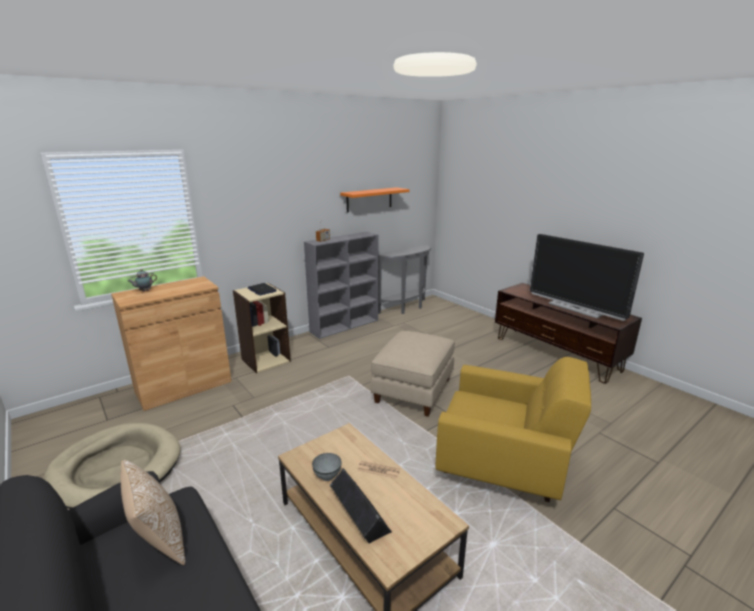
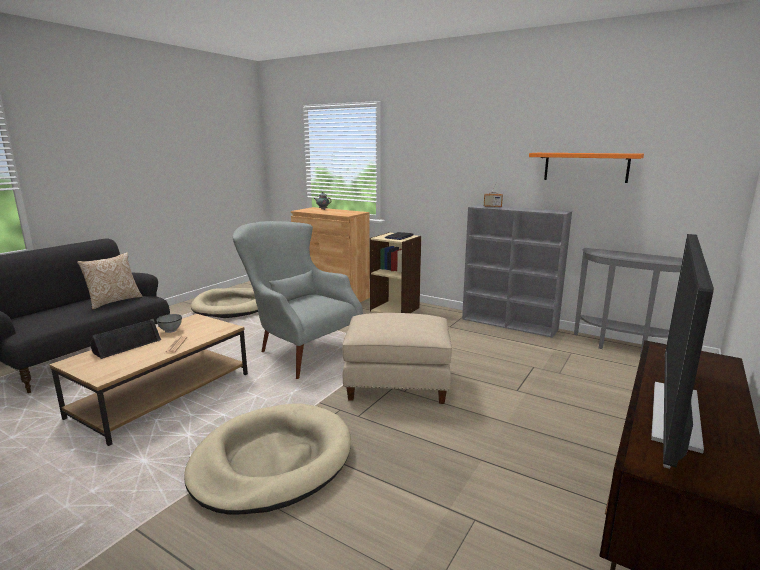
camera: 70 degrees right, 5 degrees down
yellow armchair [435,357,591,502] -> beige dog bed [184,403,351,514]
none -> grey armchair [233,221,363,379]

